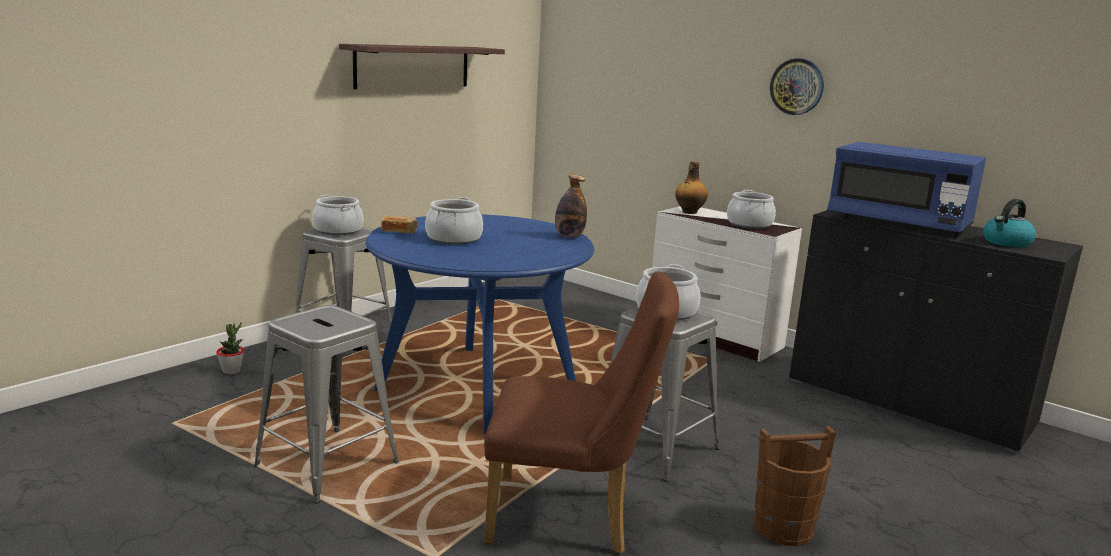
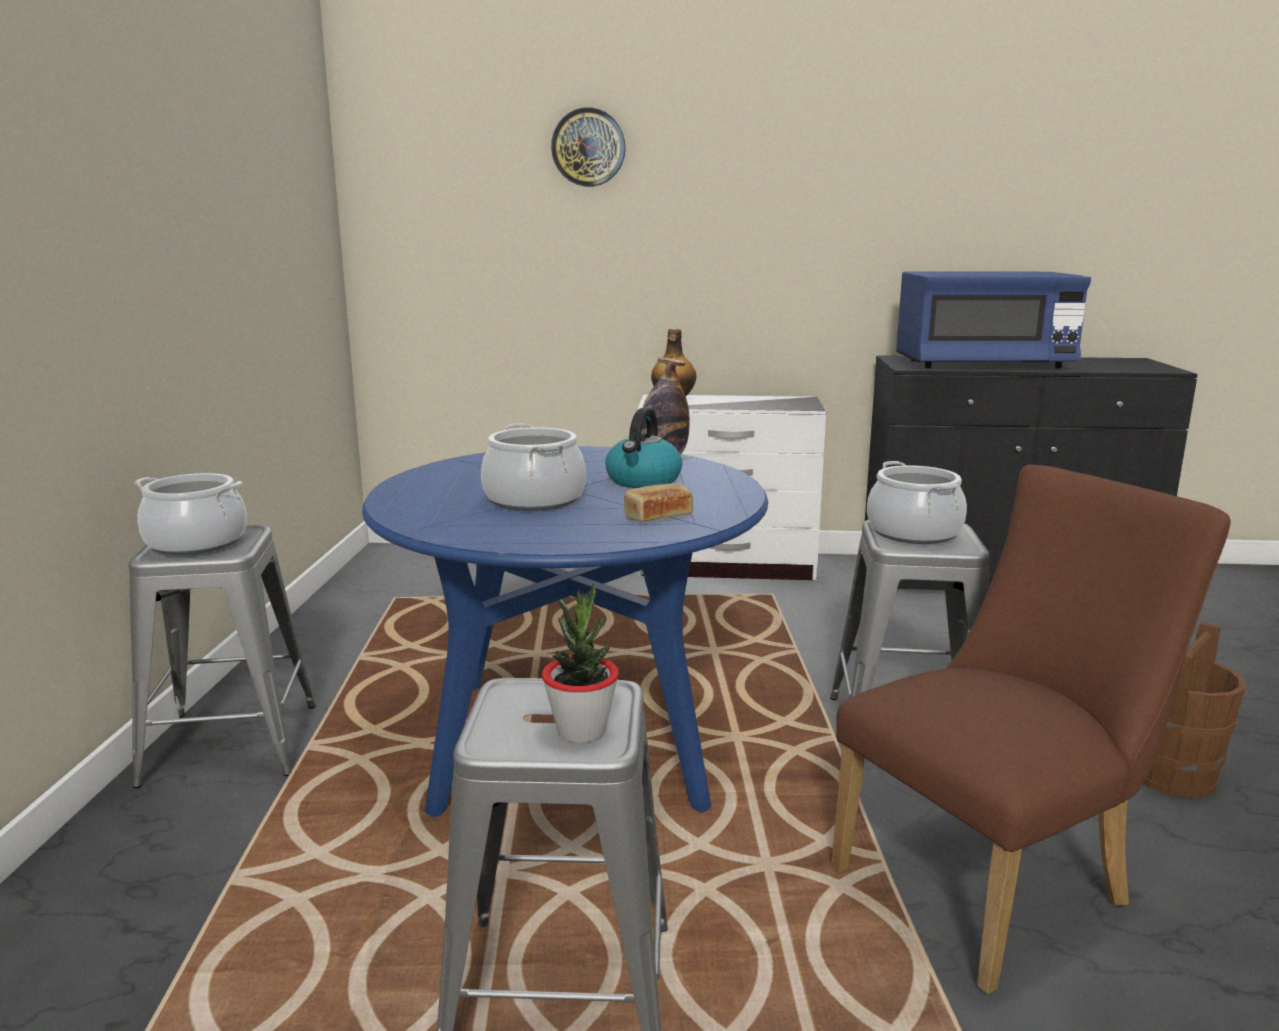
camera: 35 degrees left, 0 degrees up
potted plant [216,323,244,374] -> potted plant moved to [542,583,619,743]
shelf [339,44,505,89] -> none
bread [381,216,417,233] -> bread moved to [624,483,693,522]
cooking pot [727,190,776,229] -> none
wall clock [770,58,824,115] -> wall clock moved to [551,107,626,187]
kettle [983,199,1036,248] -> kettle moved to [605,408,682,488]

